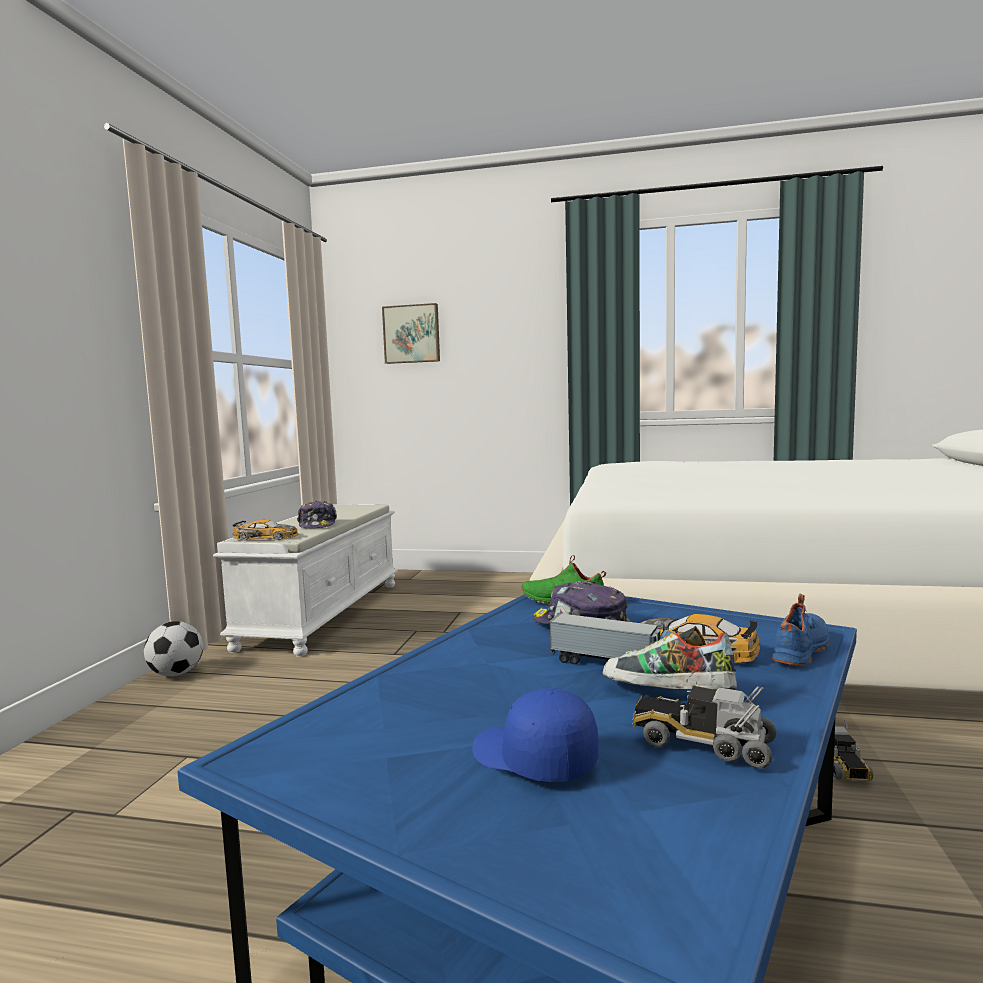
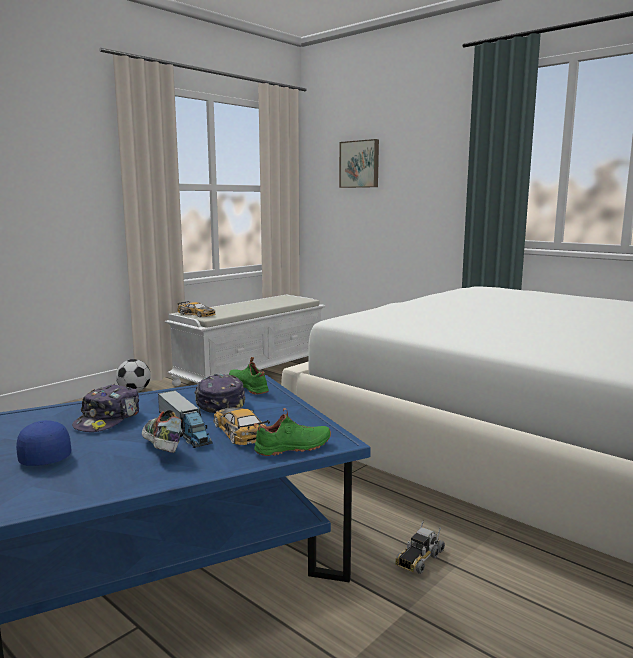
camera: 30 degrees right, 5 degrees up
cap [297,501,337,528] -> cap moved to [72,384,139,432]
toy truck [632,686,777,768] -> none
blue shoe [772,594,829,666] -> green shoe [254,408,331,456]

